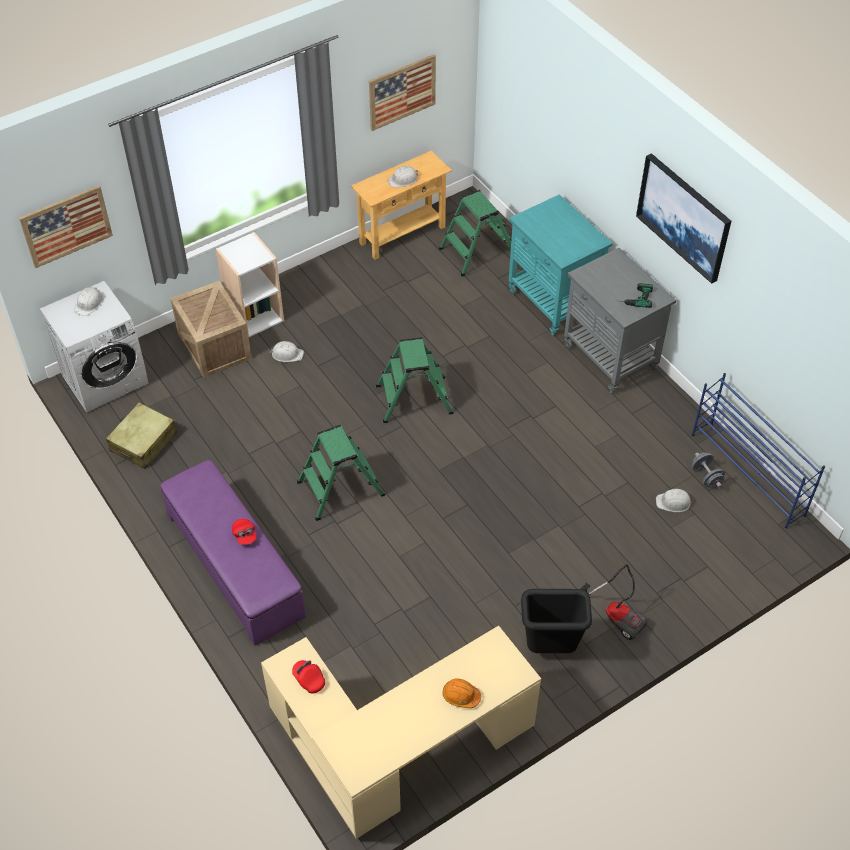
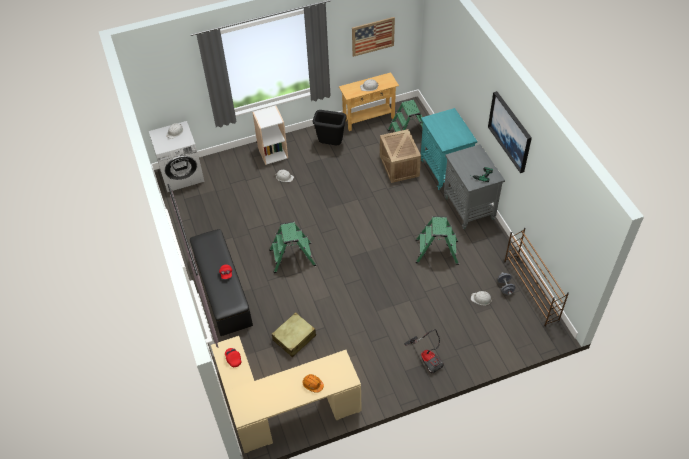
camera: 15 degrees right, 0 degrees up
picture [19,185,113,268] -> none
beige suitcase [106,402,177,469] -> beige suitcase moved to [272,312,316,357]
purple bench [160,460,306,646] -> black bench [190,229,253,336]
crate [170,281,252,378] -> crate moved to [380,129,421,183]
green step ladder [376,337,454,423] -> green step ladder moved to [415,216,459,265]
black trash can [521,589,592,653] -> black trash can moved to [312,110,347,145]
blue shoe rack [692,373,825,528] -> brown shoe rack [504,228,569,326]

